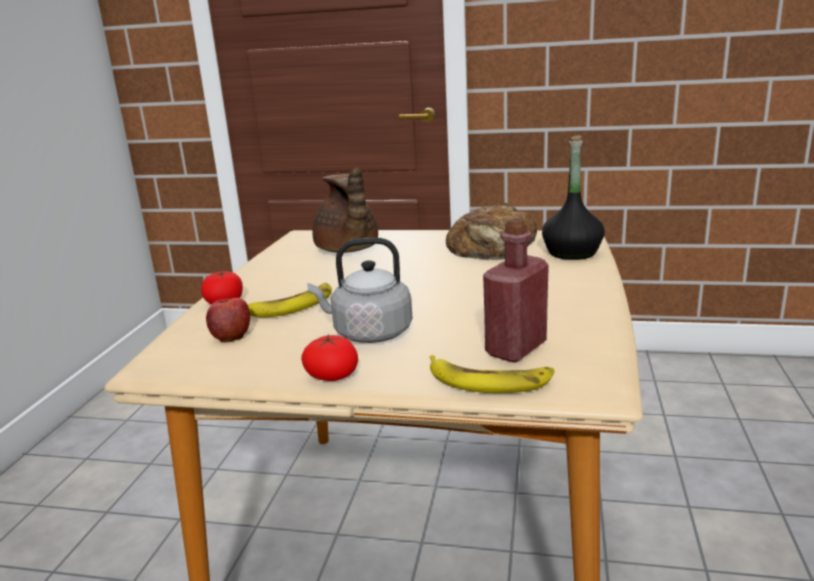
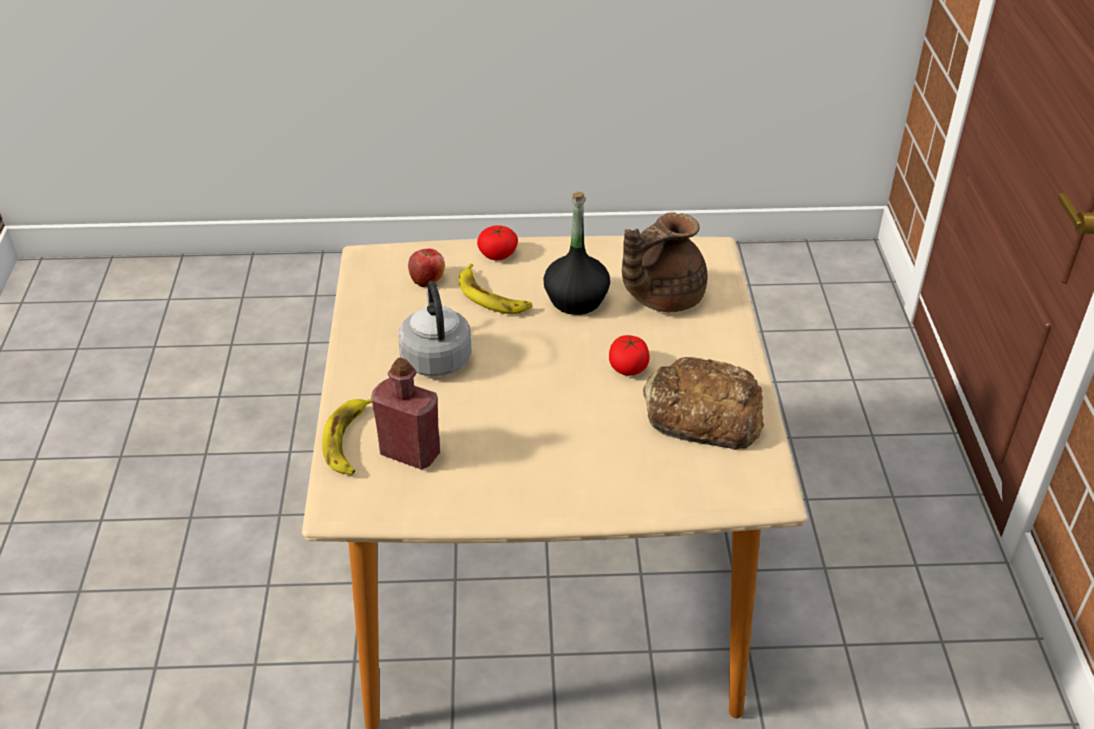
camera: 75 degrees right, 20 degrees up
tomato [301,334,358,381] -> tomato moved to [609,335,650,376]
black bottle [542,136,605,260] -> black bottle moved to [543,192,610,315]

